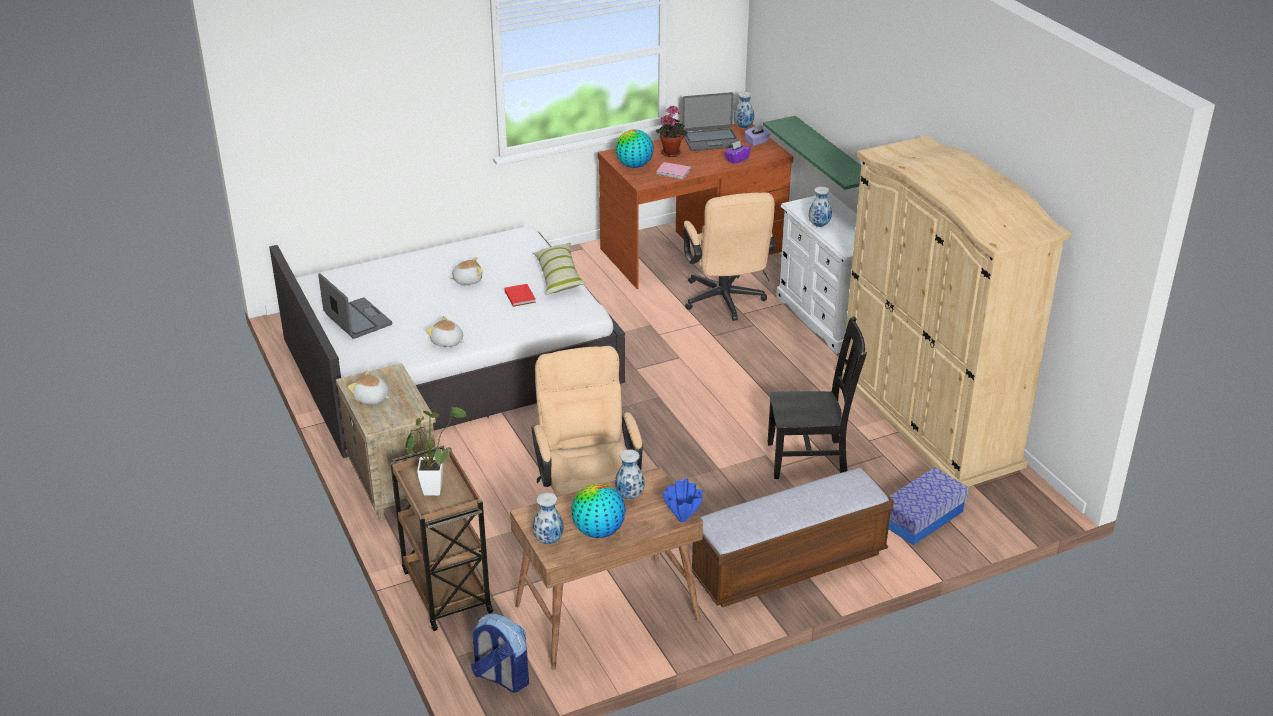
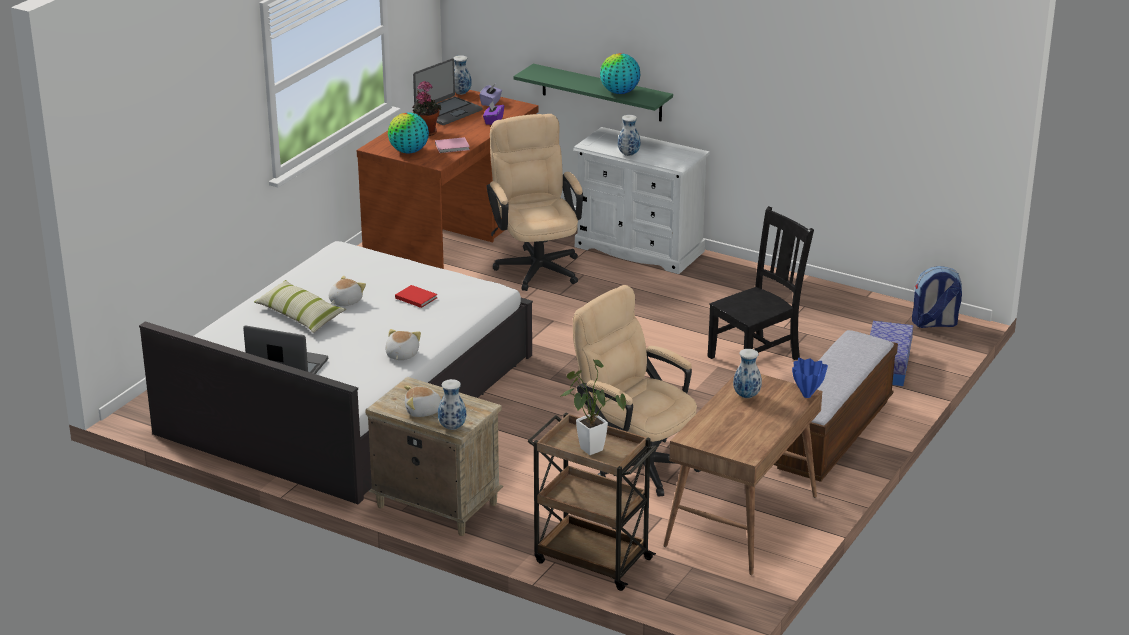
camera: 35 degrees left, 5 degrees down
plush toy [426,316,464,347] -> plush toy turned 105 degrees clockwise [385,329,421,360]
backpack [471,614,529,693] -> backpack moved to [912,266,962,328]
pillow [533,243,586,295] -> pillow moved to [254,280,346,333]
vase [533,493,564,544] -> vase moved to [438,379,466,430]
globe [571,483,626,538] -> globe moved to [600,53,640,94]
beige office chair [683,192,776,321] -> beige office chair turned 150 degrees counterclockwise [487,114,583,291]
beige wardrobe [841,136,1071,487] -> none

